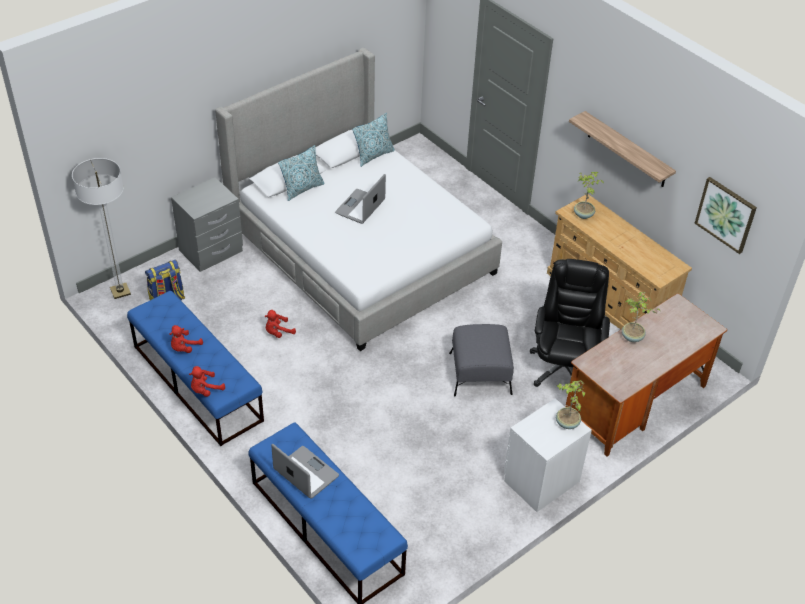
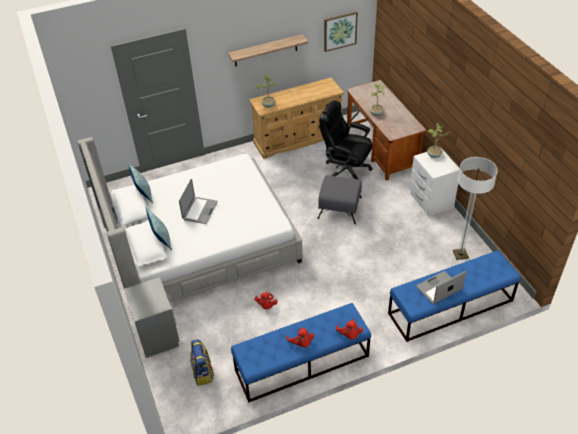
camera: 70 degrees left, 0 degrees up
floor lamp [72,158,131,299] -> floor lamp moved to [453,157,498,260]
laptop [335,174,386,224] -> laptop turned 120 degrees counterclockwise [179,179,218,224]

